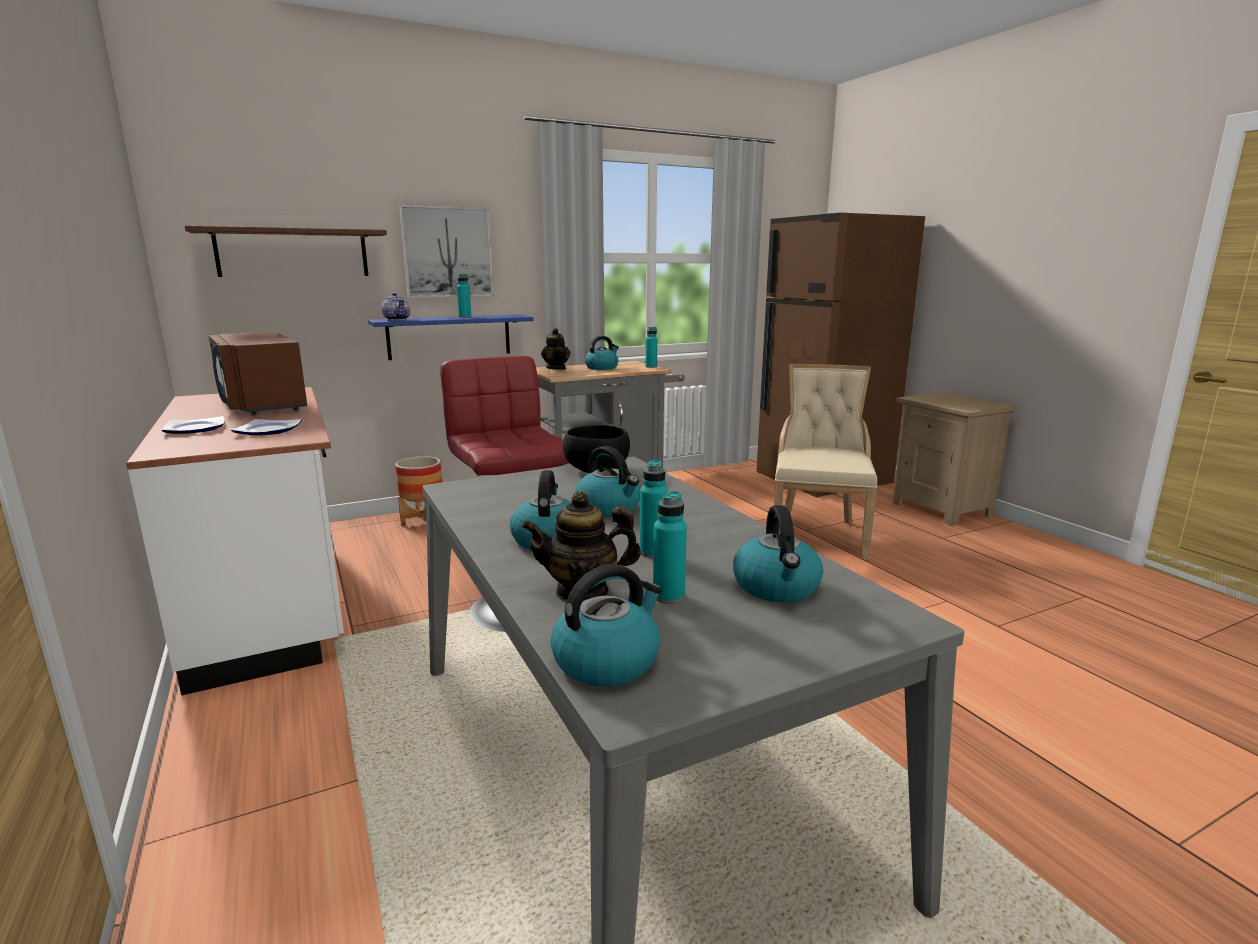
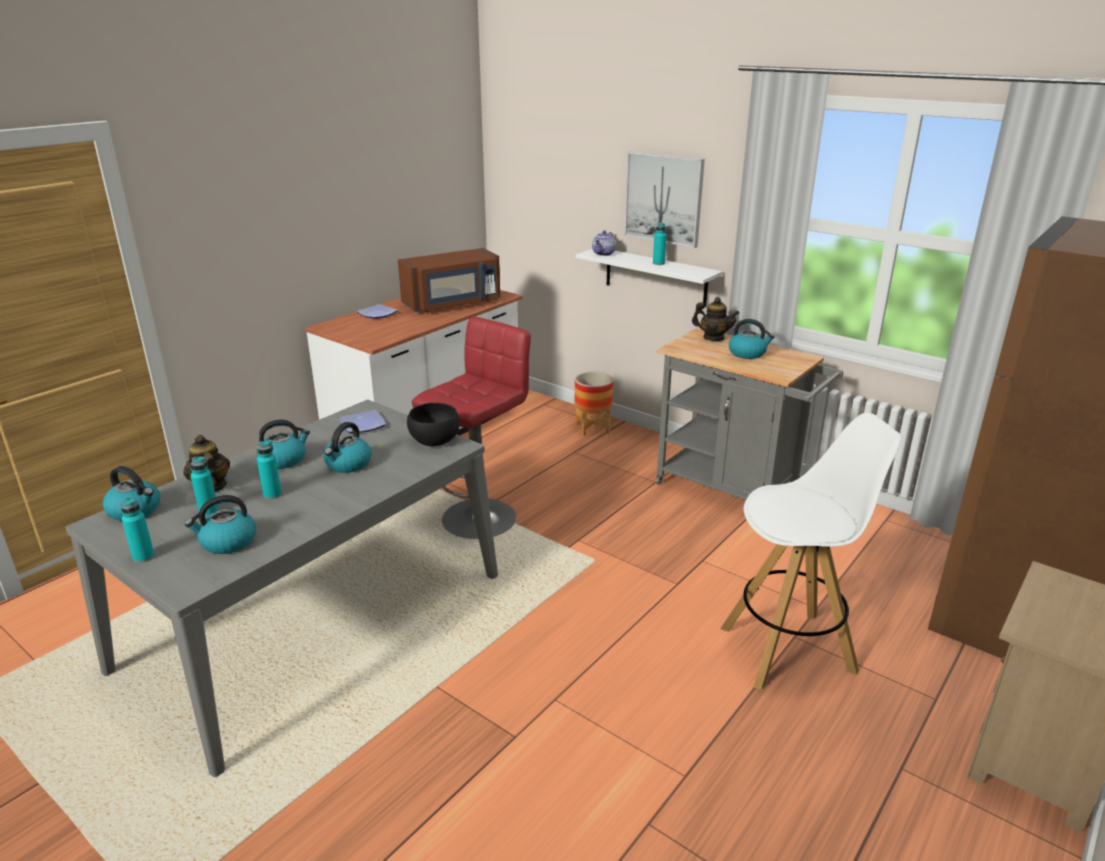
camera: 65 degrees right, 10 degrees up
brown shelf [185,226,387,277] -> none
brown microwave [209,331,307,415] -> brown microwave turned 150 degrees counterclockwise [398,248,500,312]
plate [231,419,302,435] -> plate moved to [339,410,386,433]
blue shelf [368,315,534,360] -> white shelf [576,249,723,307]
teapot [541,328,570,370] -> teapot turned 105 degrees counterclockwise [692,297,740,341]
turquoise bottle [645,327,657,368] -> turquoise bottle moved to [121,497,155,563]
beige chair [774,364,877,560] -> white stool [720,413,902,690]

